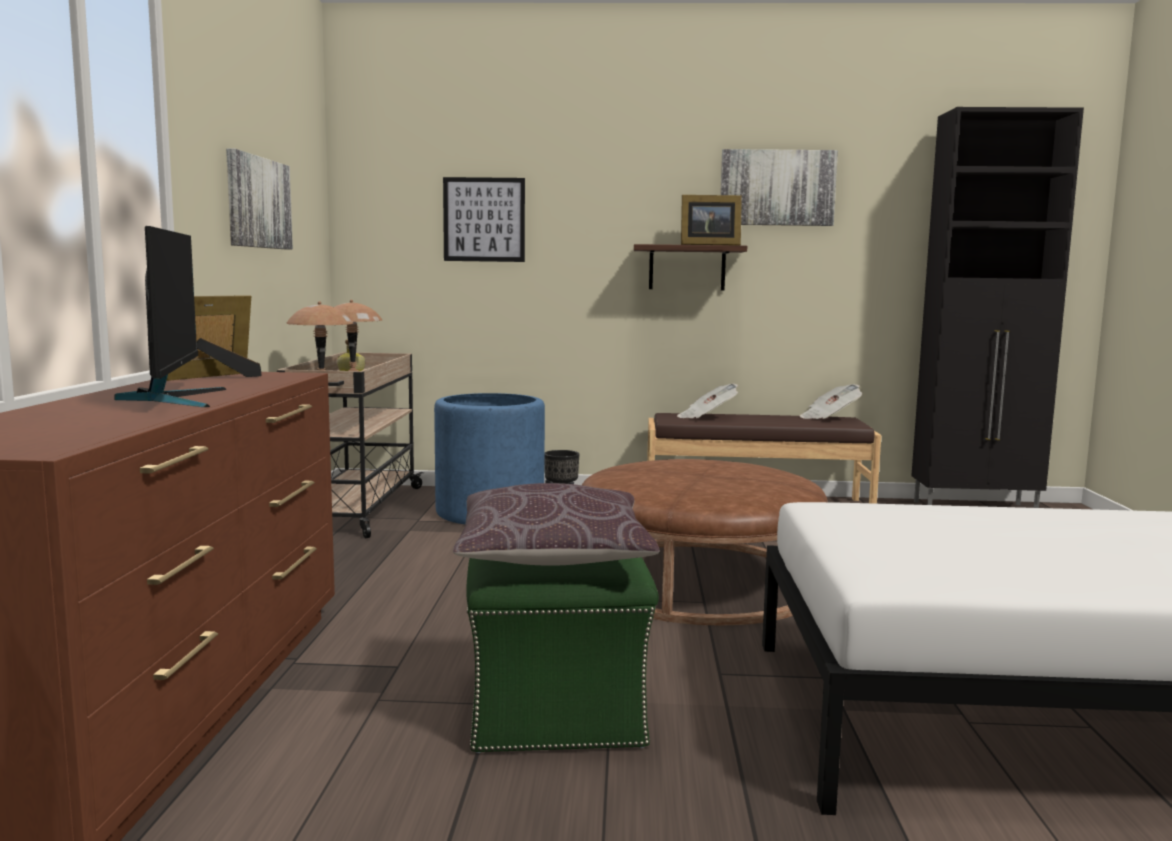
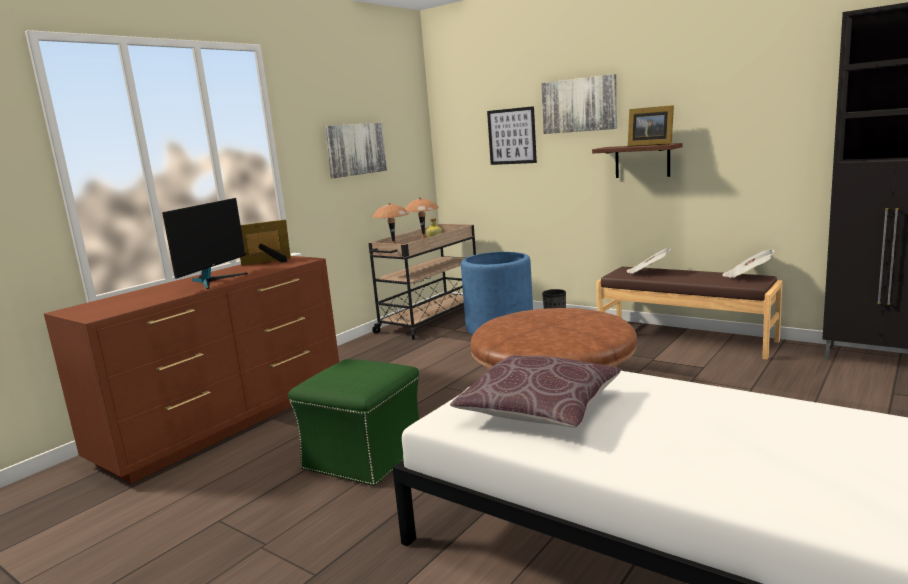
camera: 35 degrees right, 5 degrees up
brown pillow [453,483,659,566] -> brown pillow moved to [450,355,621,428]
picture [720,149,838,226] -> picture moved to [541,74,617,134]

